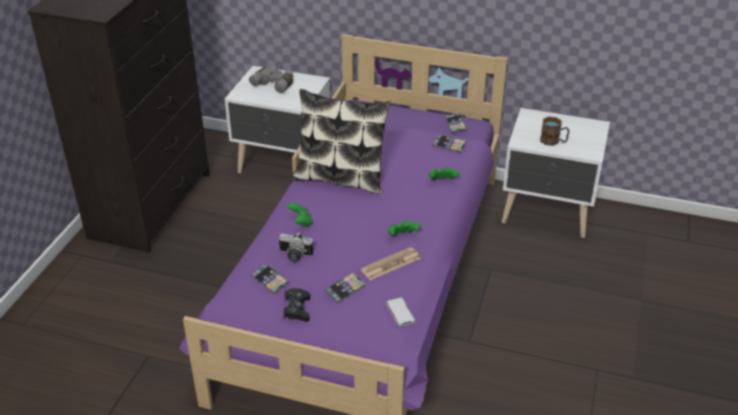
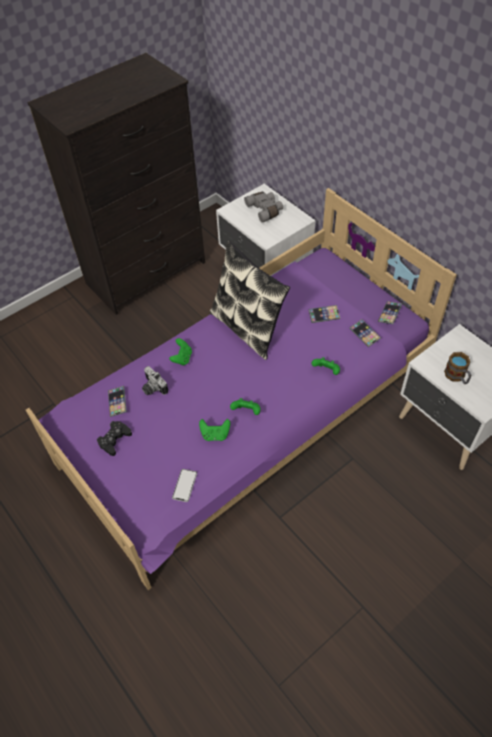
camera: 35 degrees right, 15 degrees up
phone [325,272,366,303] -> phone moved to [308,305,340,323]
newspaper [361,247,421,281] -> green game controller [199,419,230,441]

